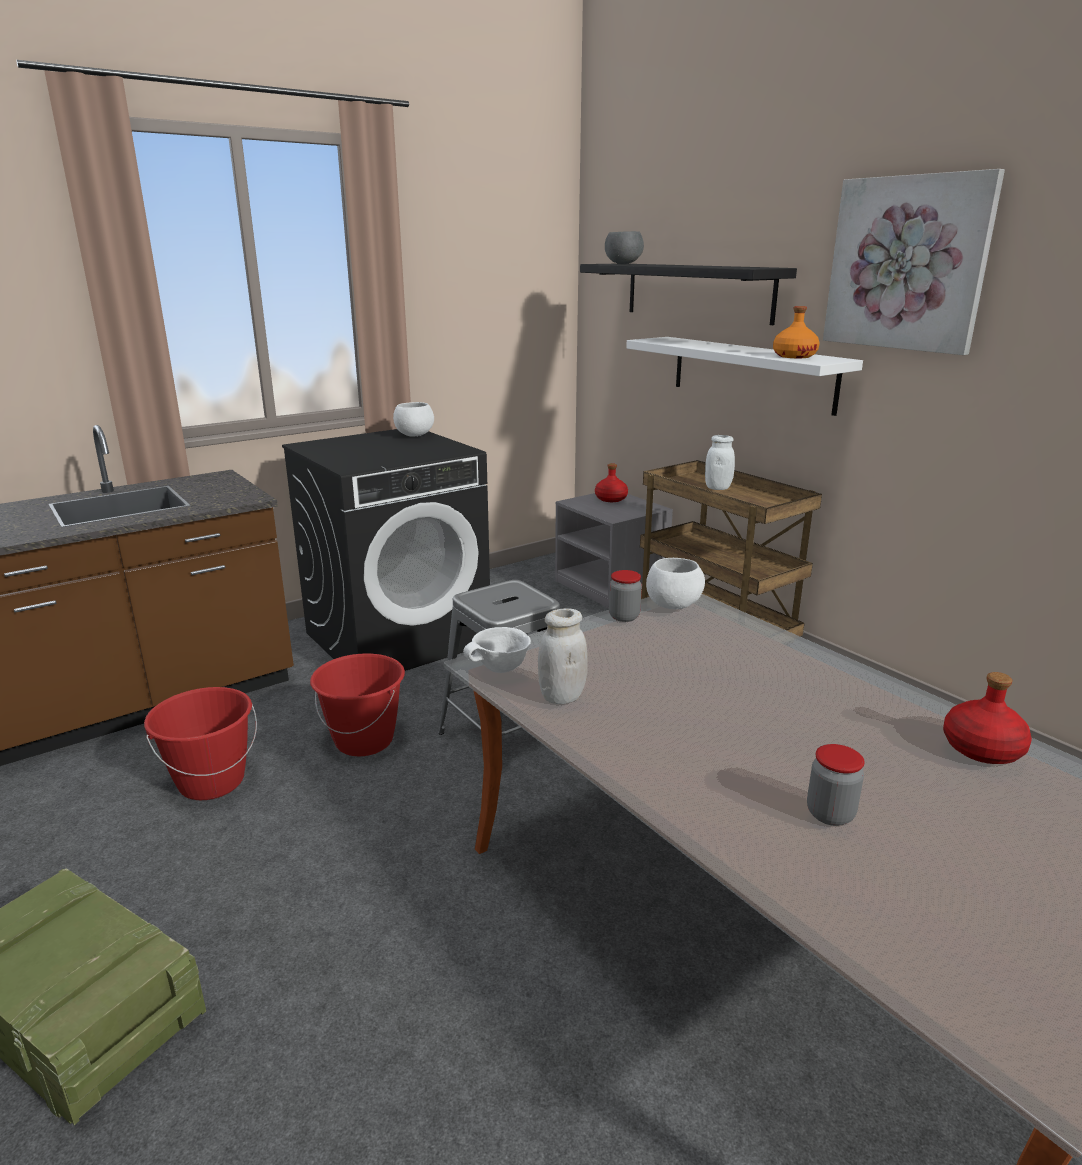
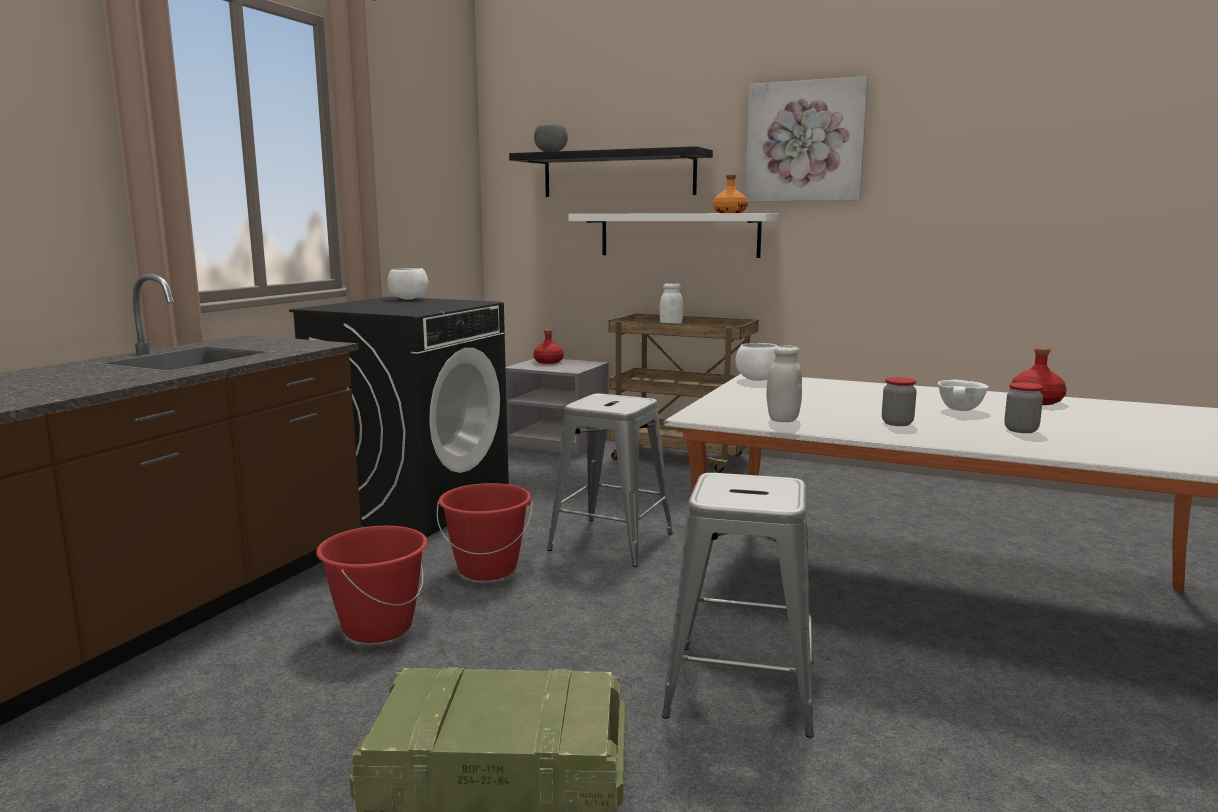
camera: 30 degrees left, 10 degrees down
white bowl [463,627,531,673] -> white bowl moved to [938,380,989,411]
jar [609,570,642,622] -> jar moved to [882,377,917,426]
none -> grey stool [662,473,814,738]

